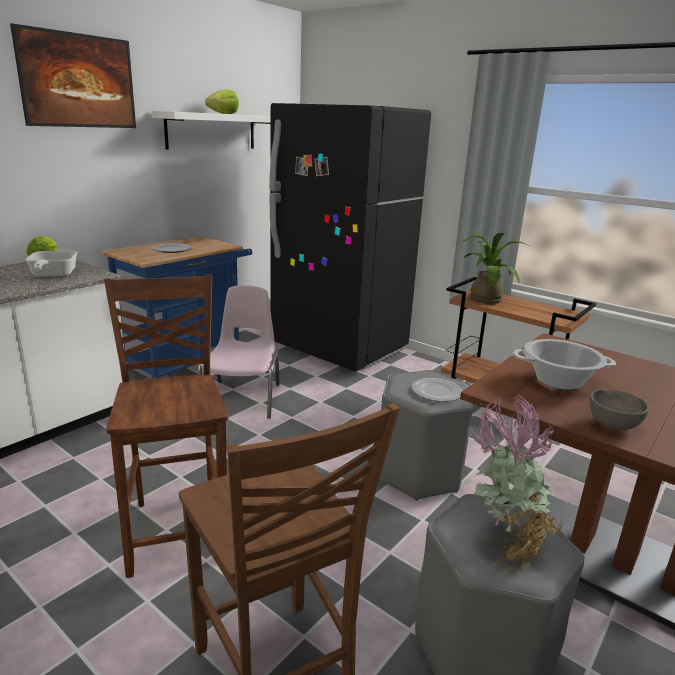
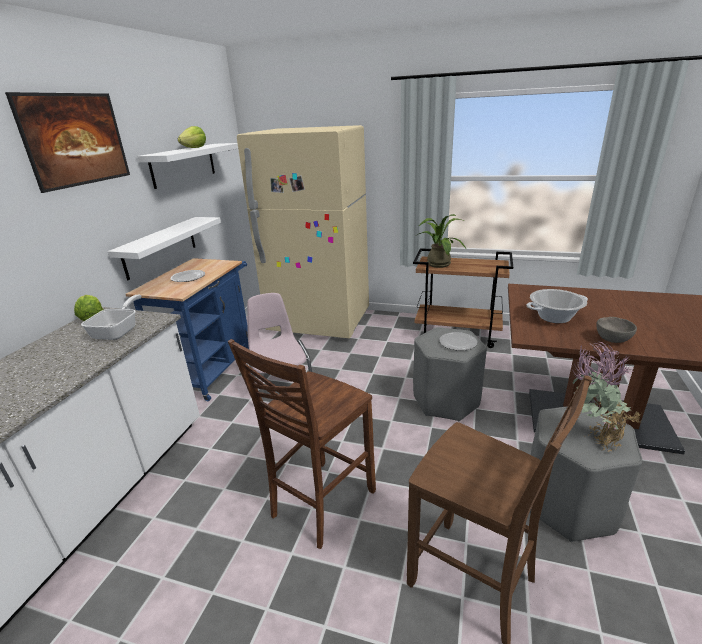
camera: 20 degrees left, 5 degrees up
frying pan [26,251,77,278] -> frying pan turned 135 degrees counterclockwise [81,295,141,340]
brown chair [104,275,228,578] -> brown chair turned 105 degrees counterclockwise [228,339,376,549]
black fridge [269,103,431,372] -> beige fridge [237,125,369,339]
none -> white shelf [108,217,221,280]

